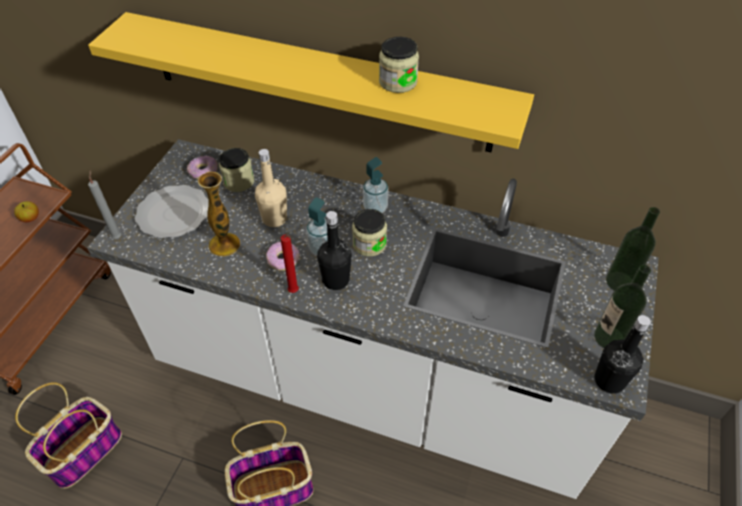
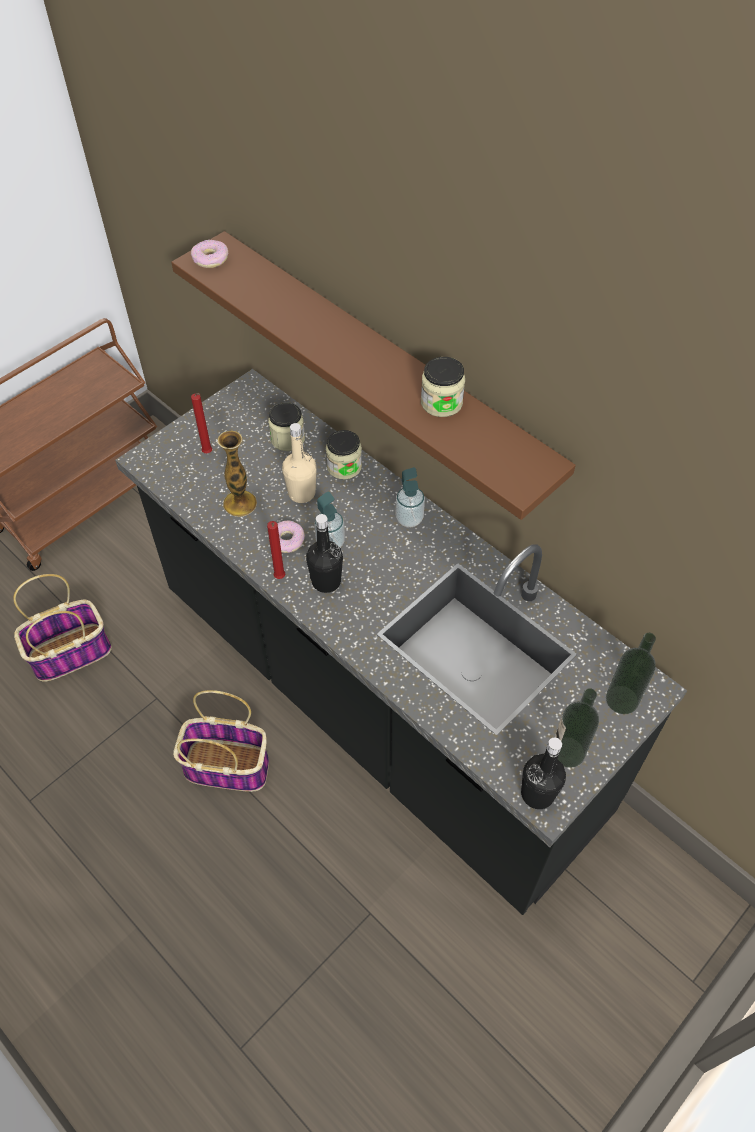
camera: 25 degrees right, 5 degrees up
apple [14,201,39,222] -> none
white counter [87,139,659,499] -> black counter [115,369,687,915]
yellow shelf [88,12,534,152] -> brown shelf [171,231,576,520]
grey candle [88,170,122,239] -> none
plate [135,185,209,238] -> red candle [191,393,212,453]
donut [187,156,218,179] -> donut moved to [191,240,228,268]
jar [352,209,387,257] -> jar moved to [326,430,362,480]

